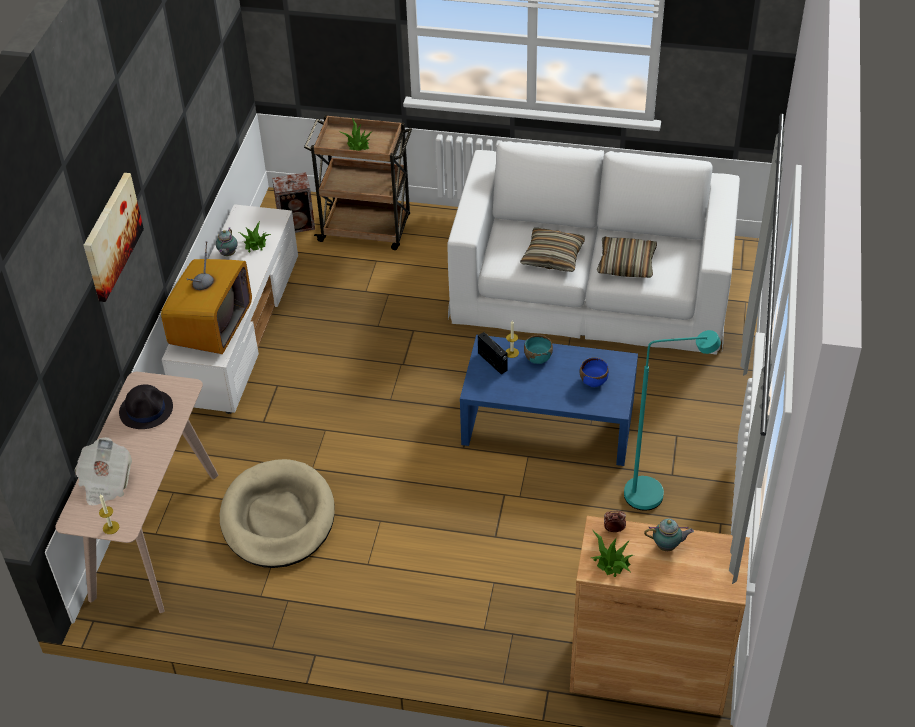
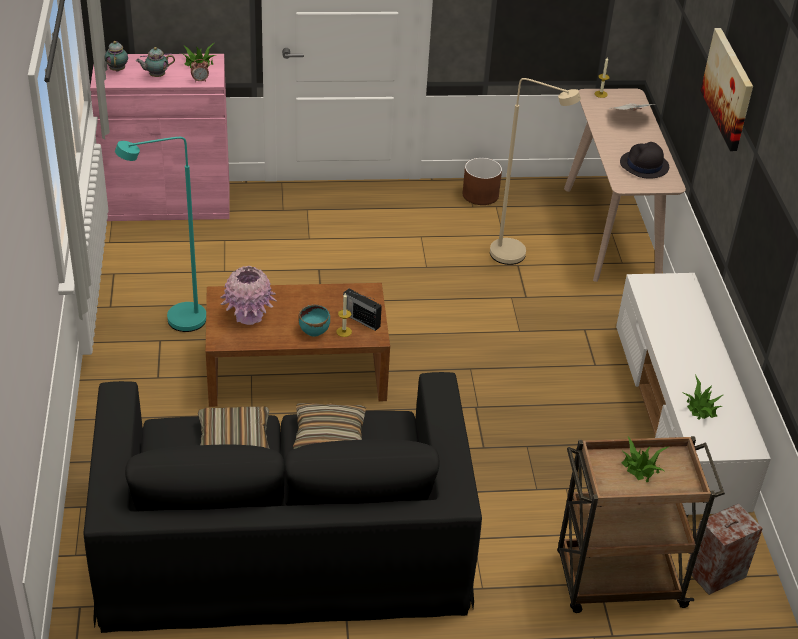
camera: 160 degrees right, 5 degrees down
television [161,241,252,354] -> none
teapot [216,228,238,256] -> teapot moved to [105,41,128,72]
beige dog bed [220,459,335,568] -> beige floor lamp [490,78,581,265]
white sofa [448,142,740,355] -> black sofa [84,372,482,633]
blue coffee table [460,335,638,466] -> brown coffee table [206,283,390,407]
brown cabinet [570,516,750,715] -> pink cabinet [90,54,229,221]
blue bowl [579,357,609,387] -> pink vase [220,266,277,325]
none -> brown planter [462,158,502,205]

